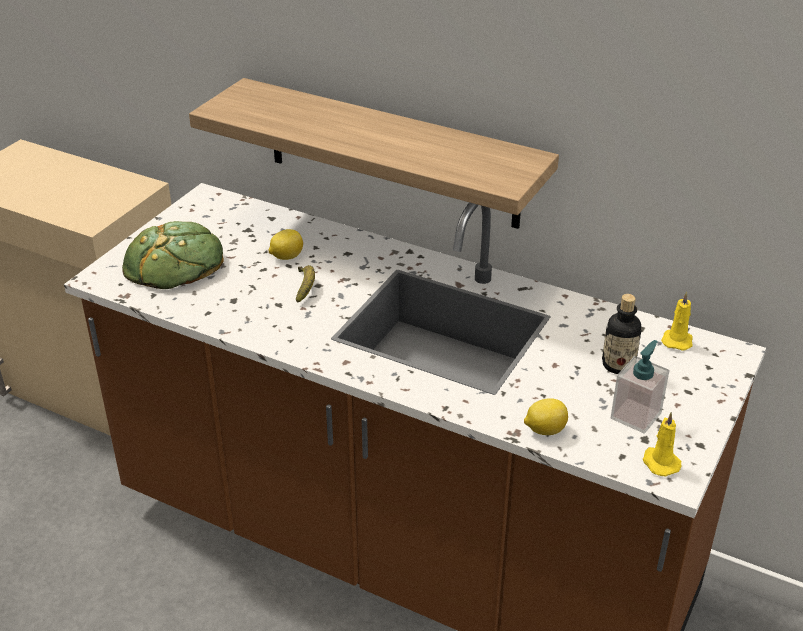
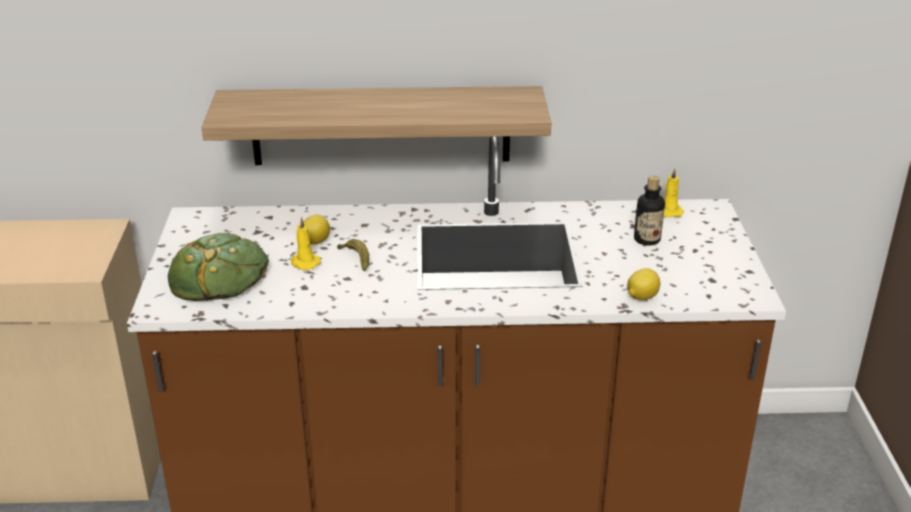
camera: 30 degrees left, 5 degrees down
soap dispenser [611,340,670,434] -> none
yellow candle [643,412,681,477] -> yellow candle moved to [291,217,321,270]

